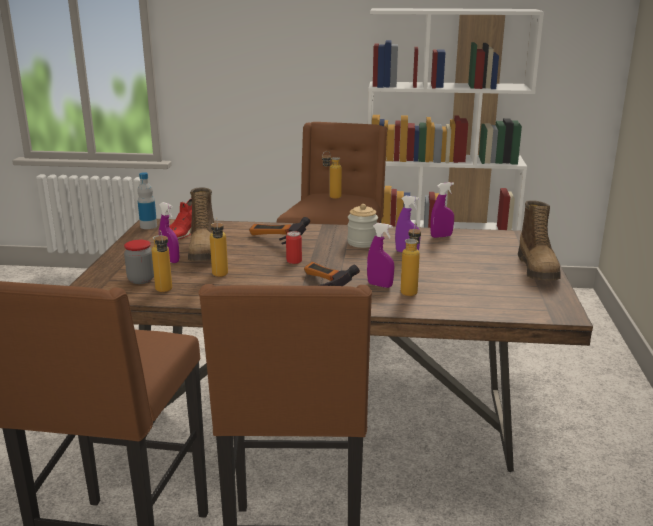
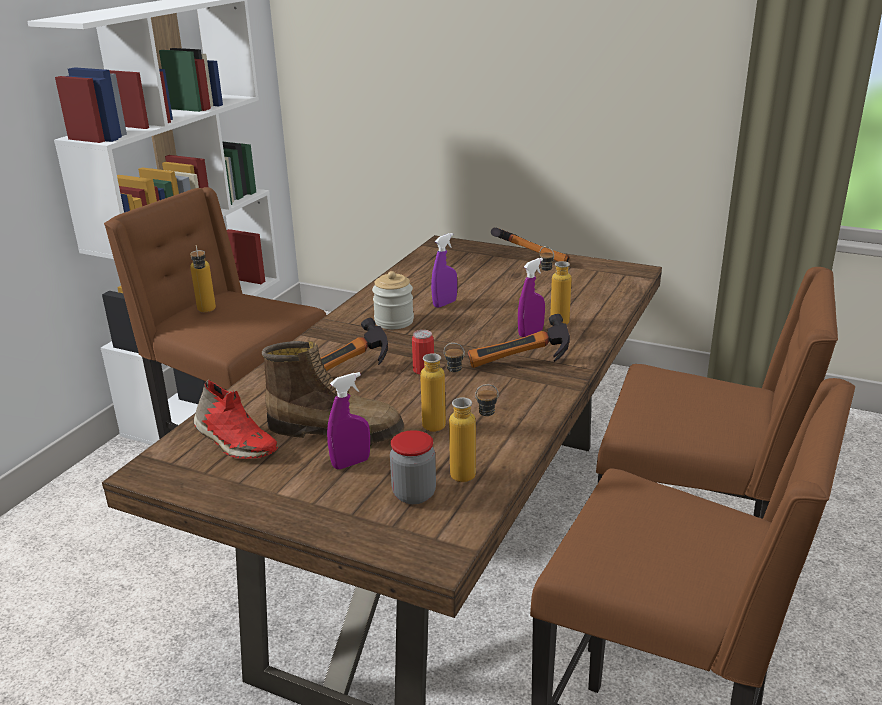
camera: 70 degrees left, 5 degrees up
bottle [137,172,157,229] -> none
purple spray bottle [430,182,454,238] -> none
boot [518,200,561,281] -> hammer [491,228,570,262]

